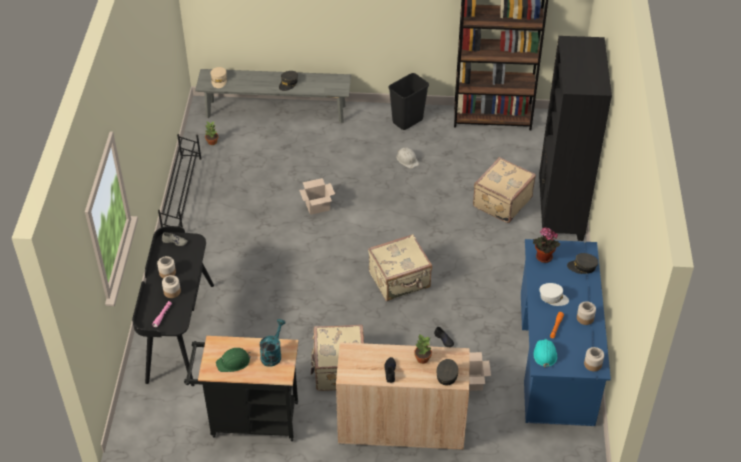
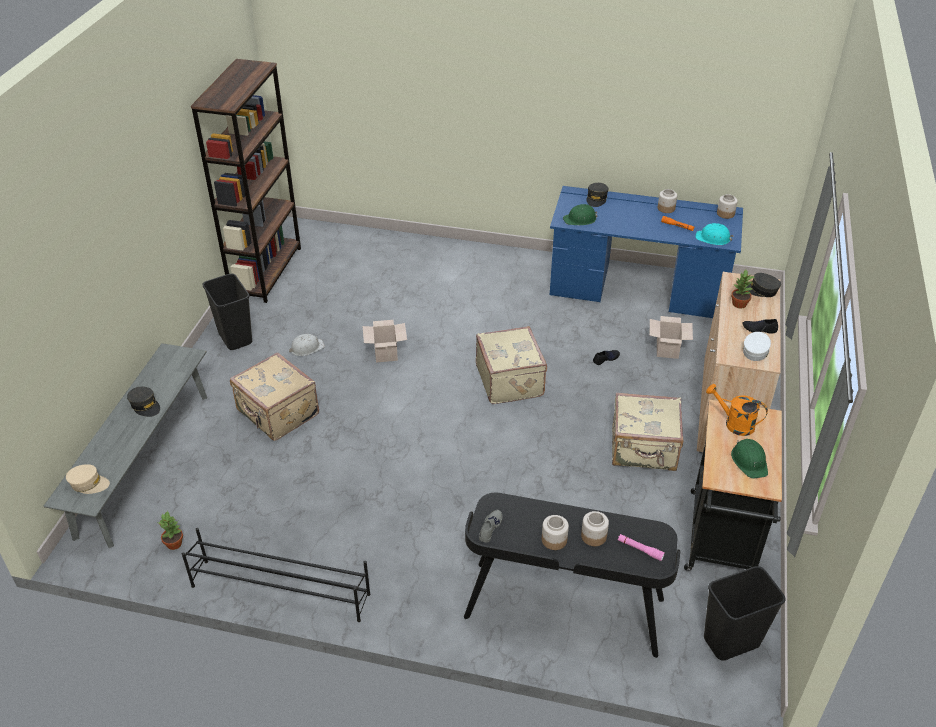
camera: 80 degrees left, 5 degrees down
turquoise watering can [260,319,286,367] -> orange watering can [706,384,768,436]
cardboard box [299,178,335,215] -> cardboard box moved to [362,320,407,363]
beige suitcase [473,157,536,223] -> beige suitcase moved to [230,352,319,441]
potted plant [533,227,560,263] -> green hard hat [563,204,598,225]
black bookcase [539,36,612,241] -> none
white cap [540,283,569,306] -> white cap moved to [743,332,771,361]
none -> black trash can [704,566,786,661]

